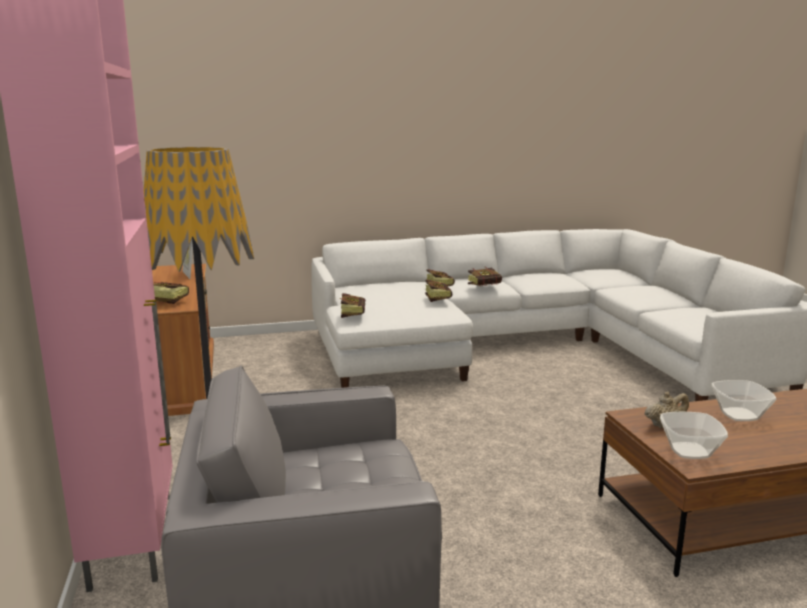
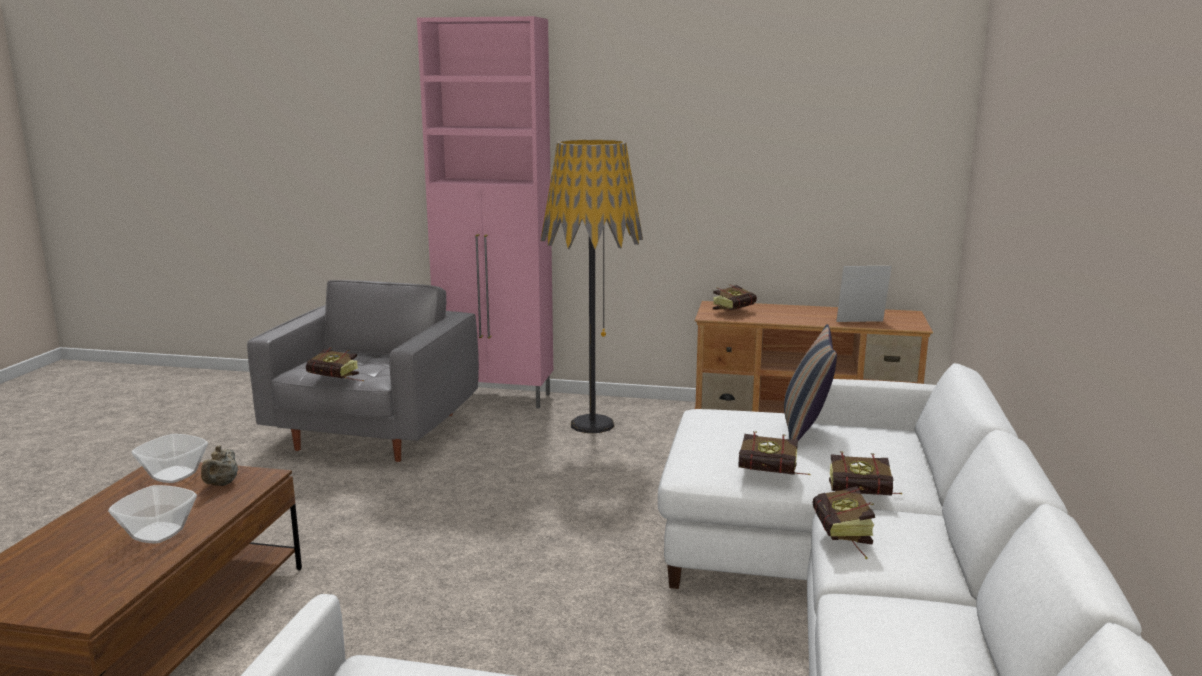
camera: 115 degrees right, 0 degrees up
book [341,293,365,318] -> book moved to [306,348,364,381]
none -> pillow [784,324,837,441]

